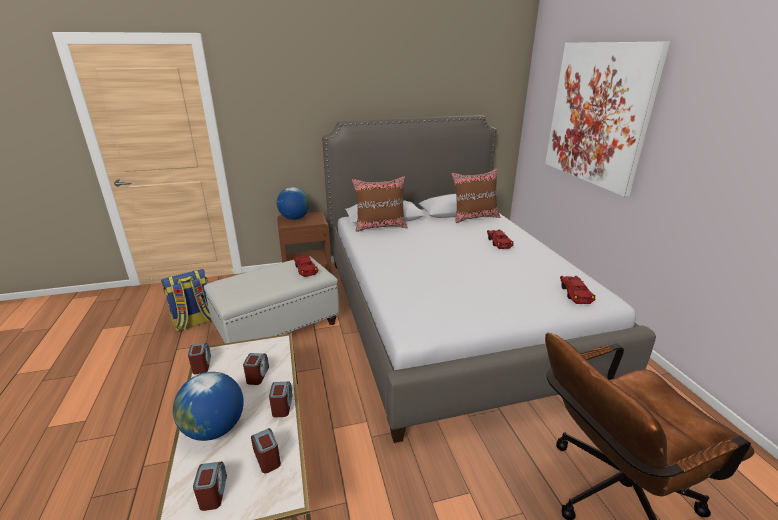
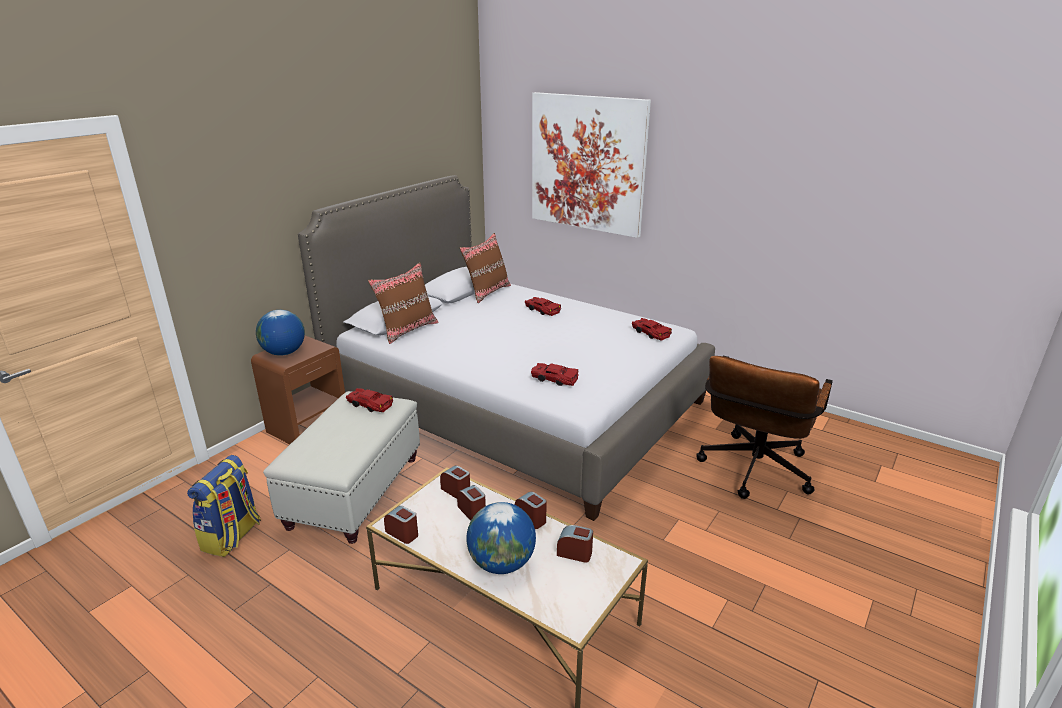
camera: 40 degrees left, 0 degrees up
alarm clock [193,462,227,511] -> alarm clock moved to [440,466,470,499]
none -> red toy car [531,363,579,386]

